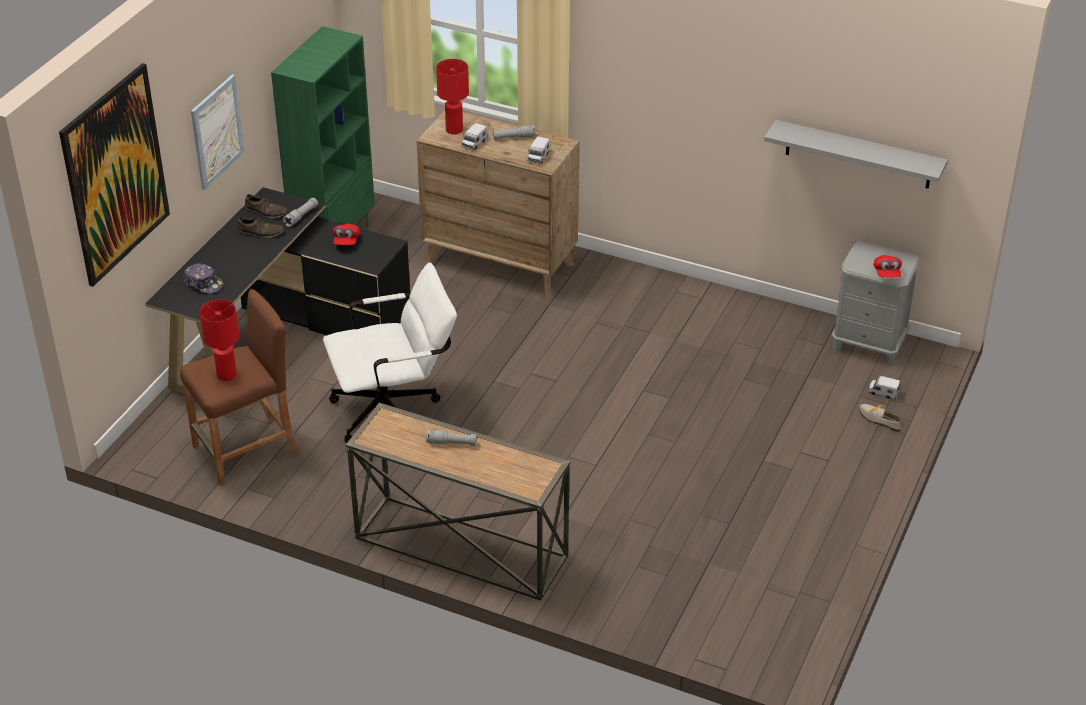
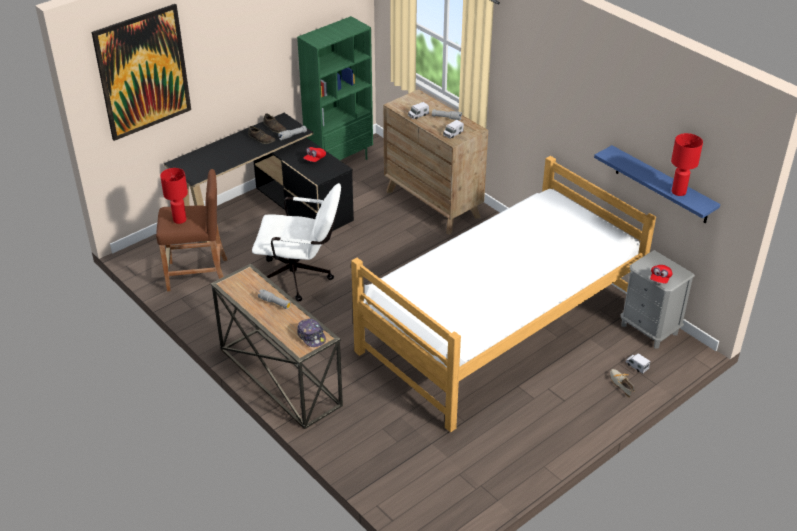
camera: 25 degrees right, 0 degrees up
cap [183,263,224,294] -> cap moved to [297,319,326,347]
picture [191,74,244,190] -> none
red table lamp [436,59,469,134] -> red table lamp moved to [671,133,703,196]
grey shelf [764,120,948,189] -> blue shelf [594,145,721,223]
none -> bed [351,156,656,432]

